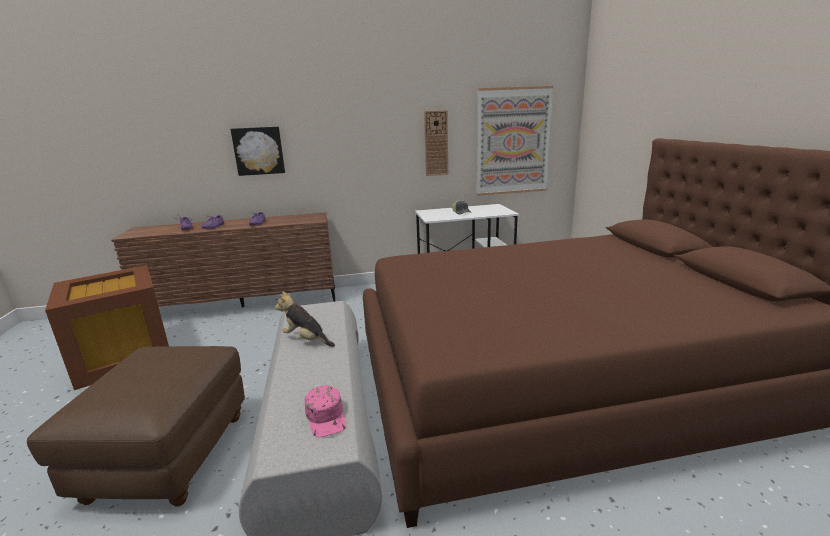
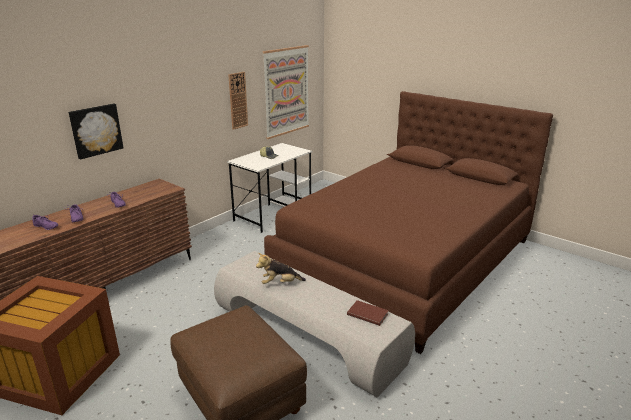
camera: 40 degrees left, 5 degrees up
pink cap [304,385,346,437] -> brown book [347,300,389,326]

